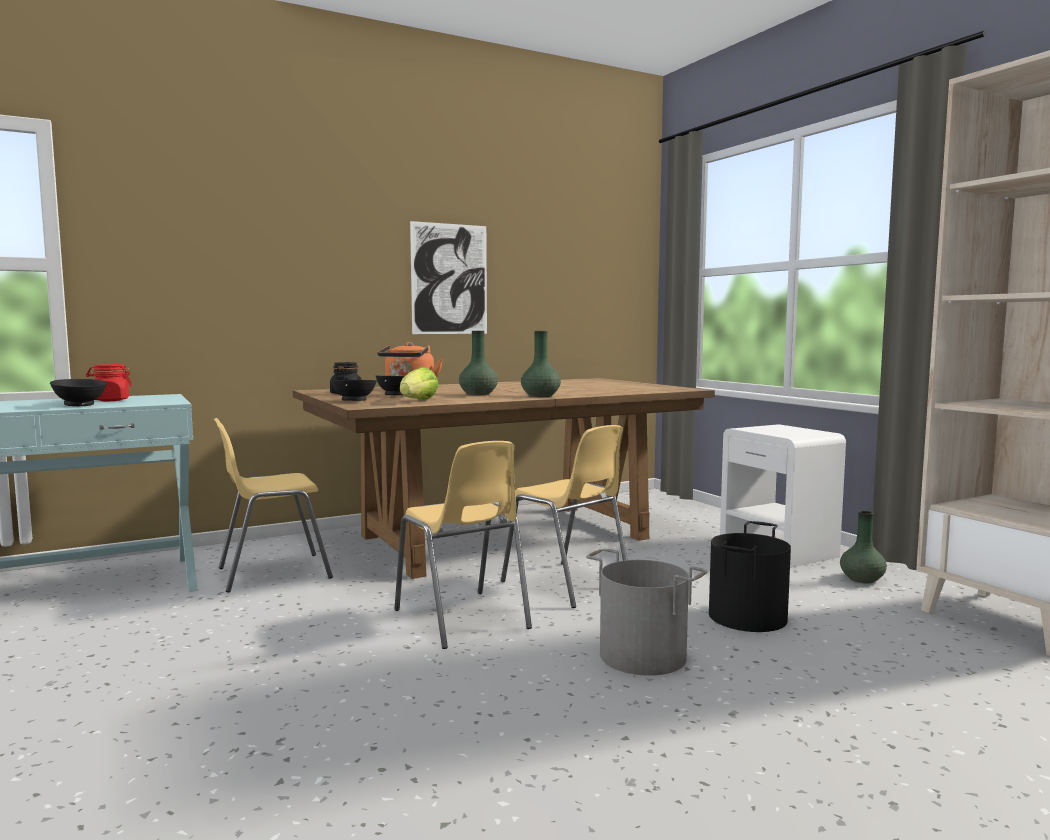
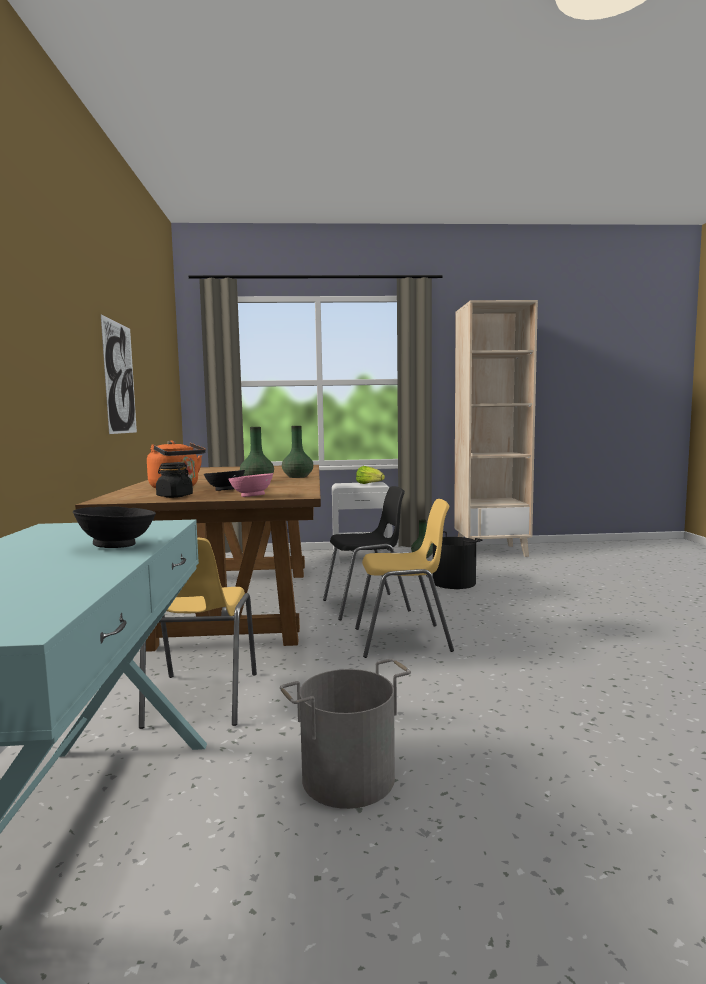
camera: 65 degrees left, 0 degrees up
red jar [86,364,132,401] -> none
black bowl [331,380,377,401] -> pink bowl [228,473,273,497]
lettuce [400,367,439,400] -> lettuce moved to [356,466,385,484]
yellow chair [501,425,628,608] -> black chair [323,486,411,620]
grey bucket [586,548,708,676] -> grey bucket moved to [280,659,411,809]

